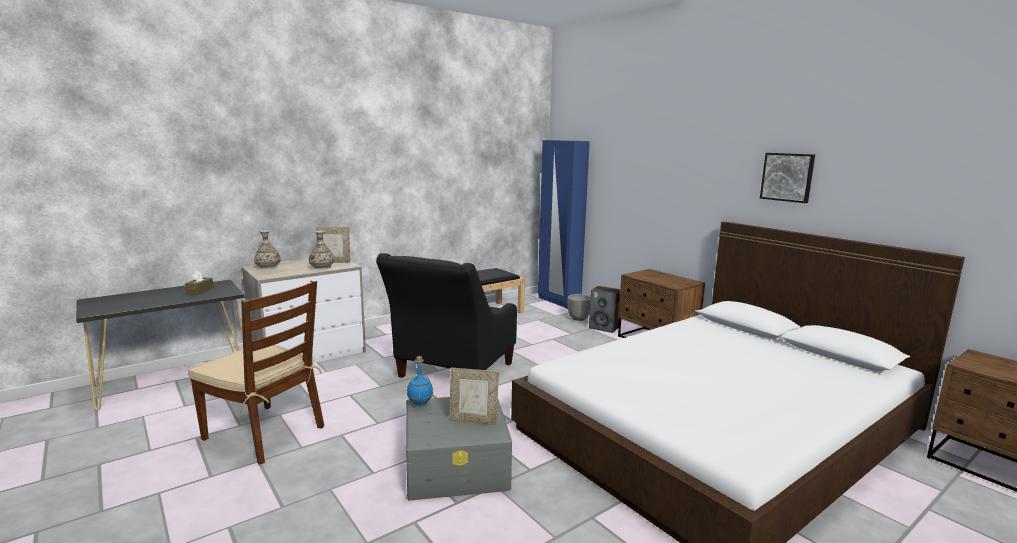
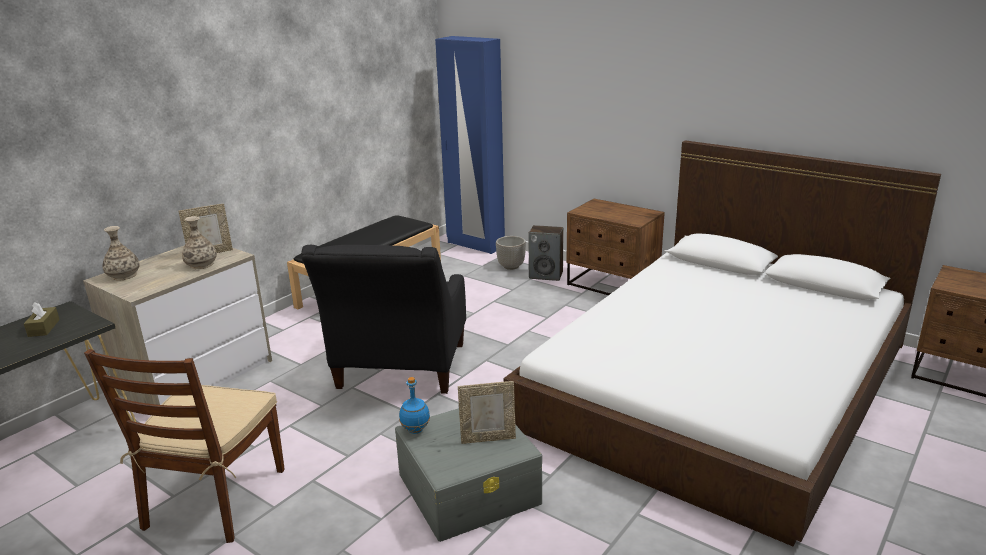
camera: 15 degrees left, 10 degrees up
brown chair [188,280,324,465] -> brown chair turned 90 degrees clockwise [84,349,285,543]
picture [760,153,815,203] -> none

